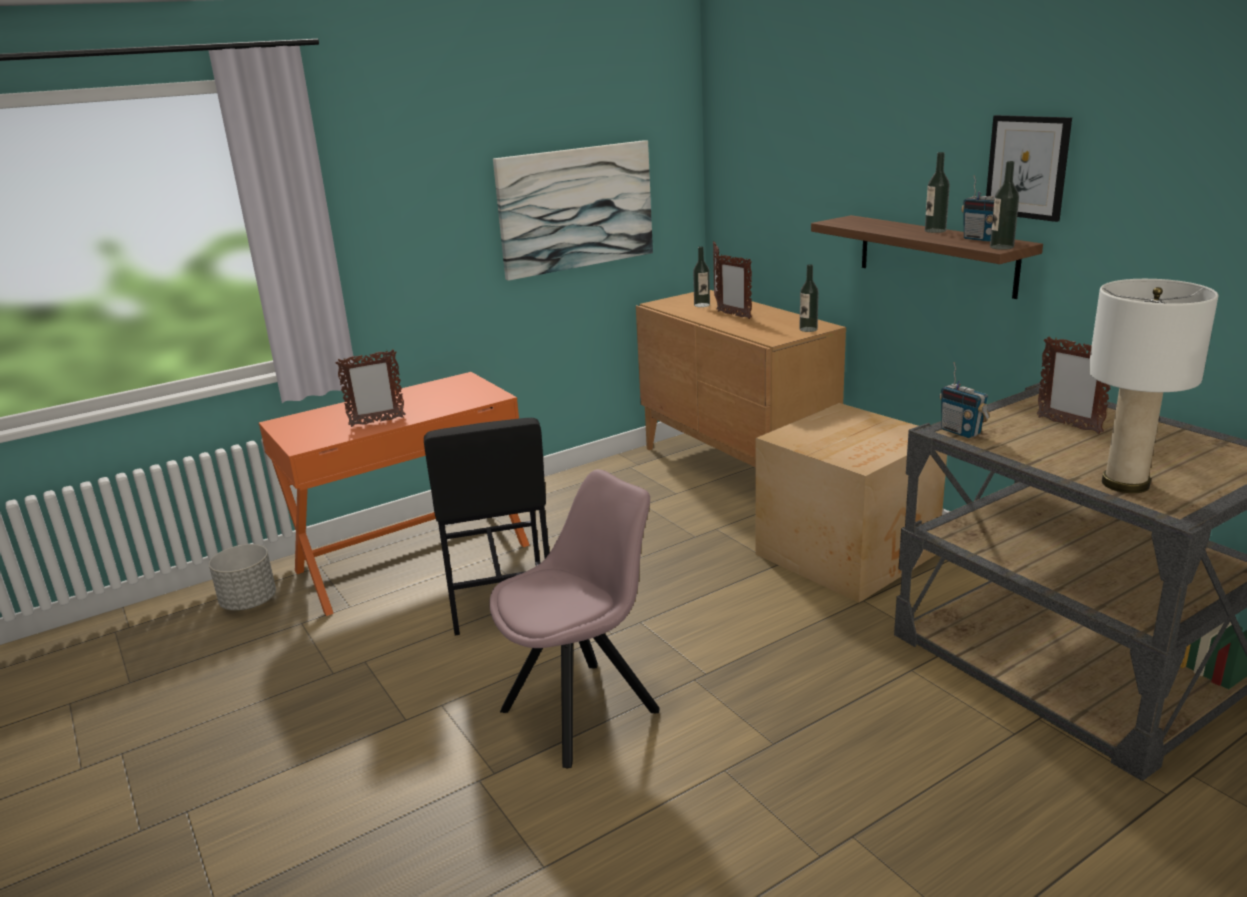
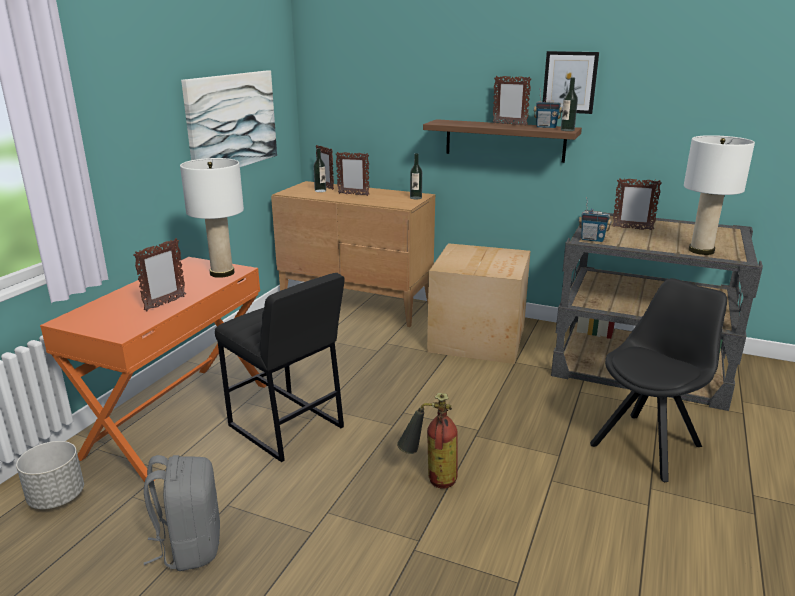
camera: 35 degrees left, 0 degrees up
pink chair [489,469,660,768] -> fire extinguisher [397,393,458,488]
bottle [925,152,950,233] -> picture frame [493,76,531,126]
none -> grey backpack [144,455,220,571]
none -> white table lamp [180,158,244,278]
none -> black chair [590,278,727,482]

